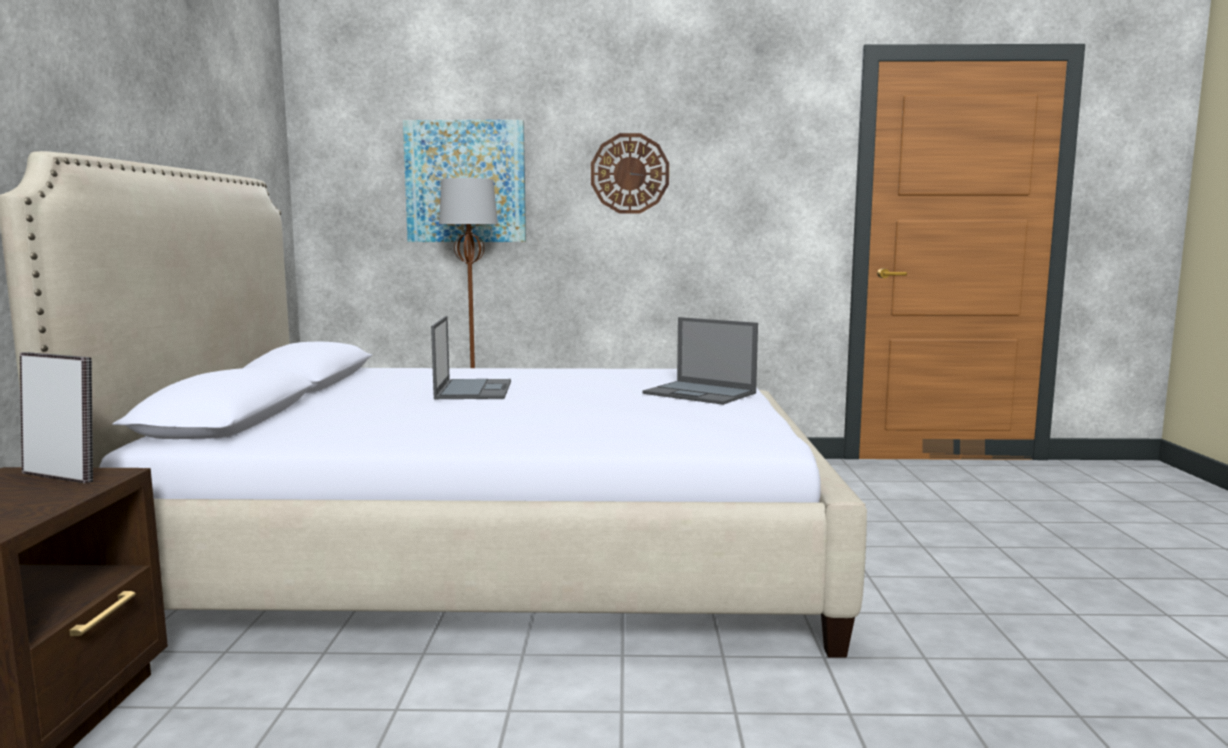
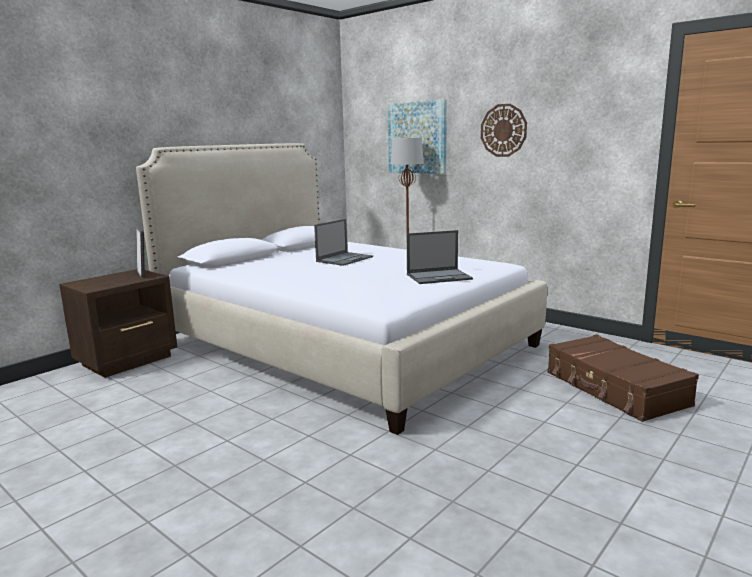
camera: 40 degrees right, 5 degrees up
laptop [643,317,758,405] -> laptop turned 90 degrees counterclockwise [407,230,473,284]
none -> brown suitcase [548,335,699,422]

